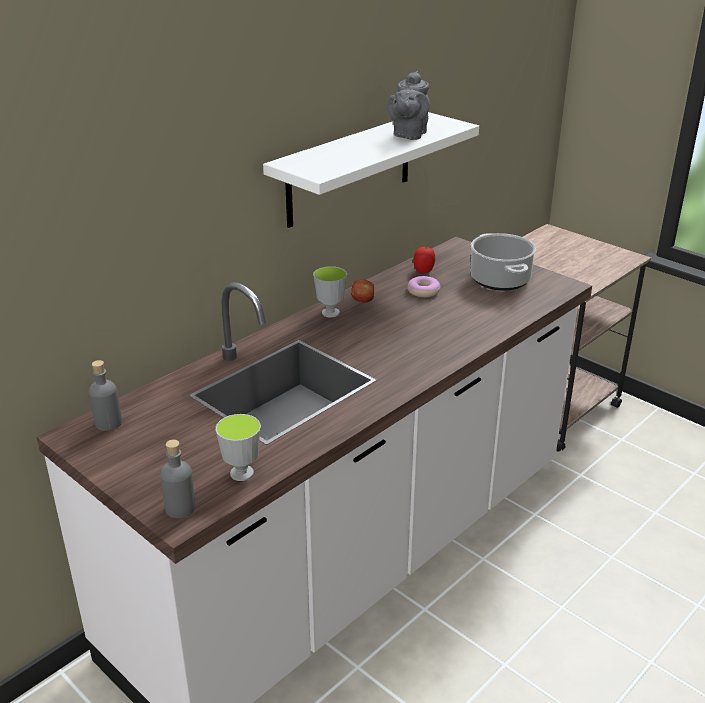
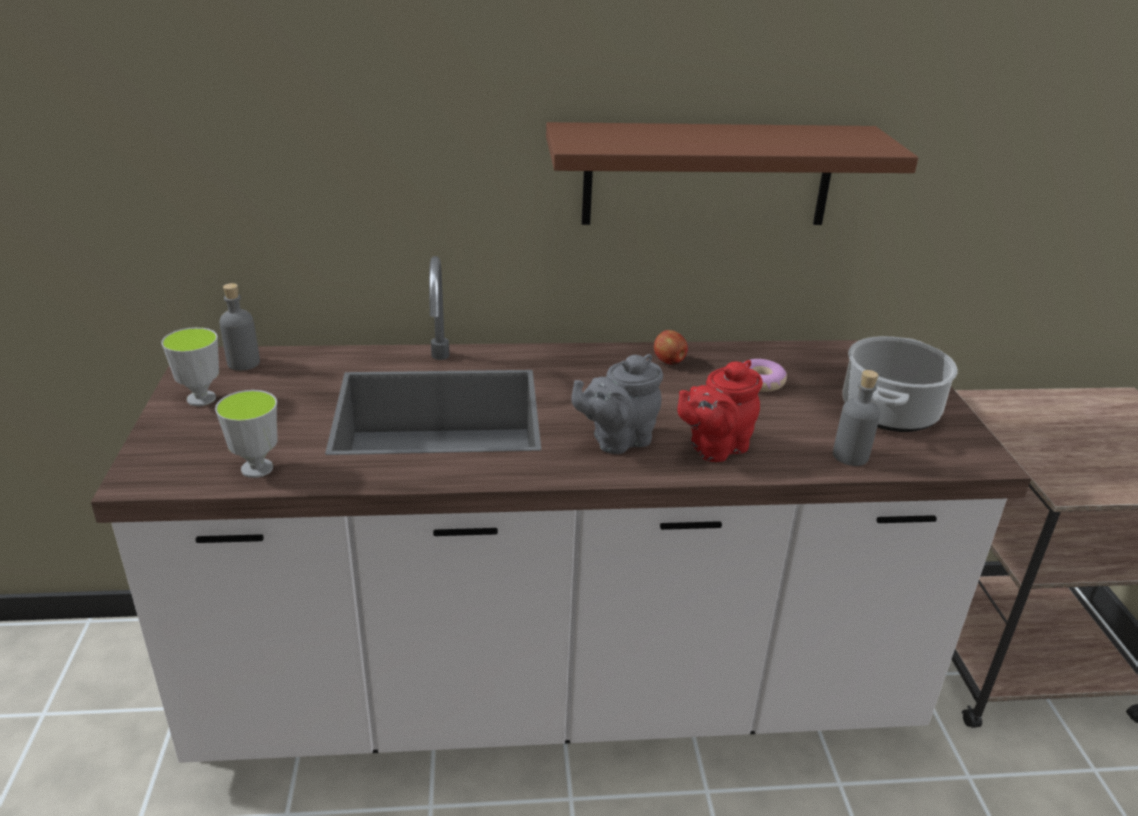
camera: 40 degrees right, 0 degrees up
grey bottle [160,440,196,518] -> grey bottle moved to [833,370,880,466]
white shelf [263,112,479,228] -> brown shelf [546,122,918,225]
cup [313,266,347,317] -> cup moved to [161,327,219,406]
grey teapot [387,71,430,140] -> grey teapot moved to [571,354,663,454]
tomato [413,247,435,273] -> none
none -> red teapot [677,360,763,462]

